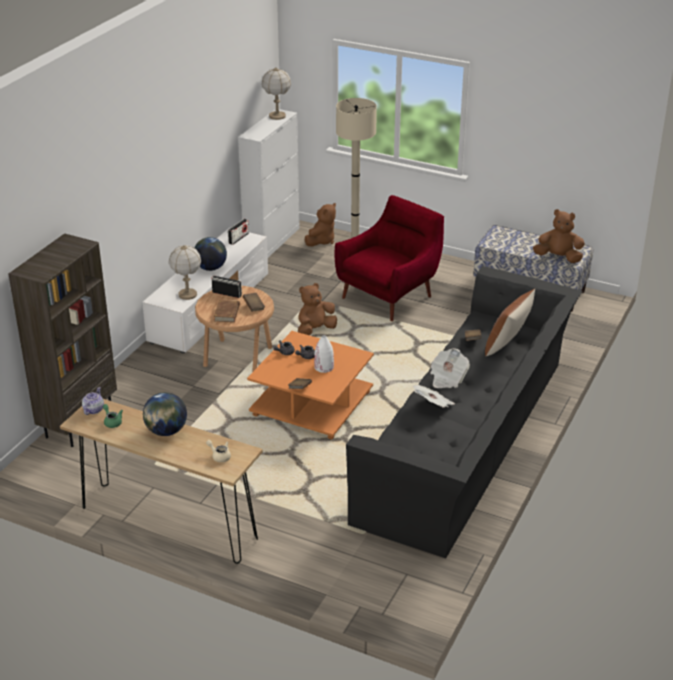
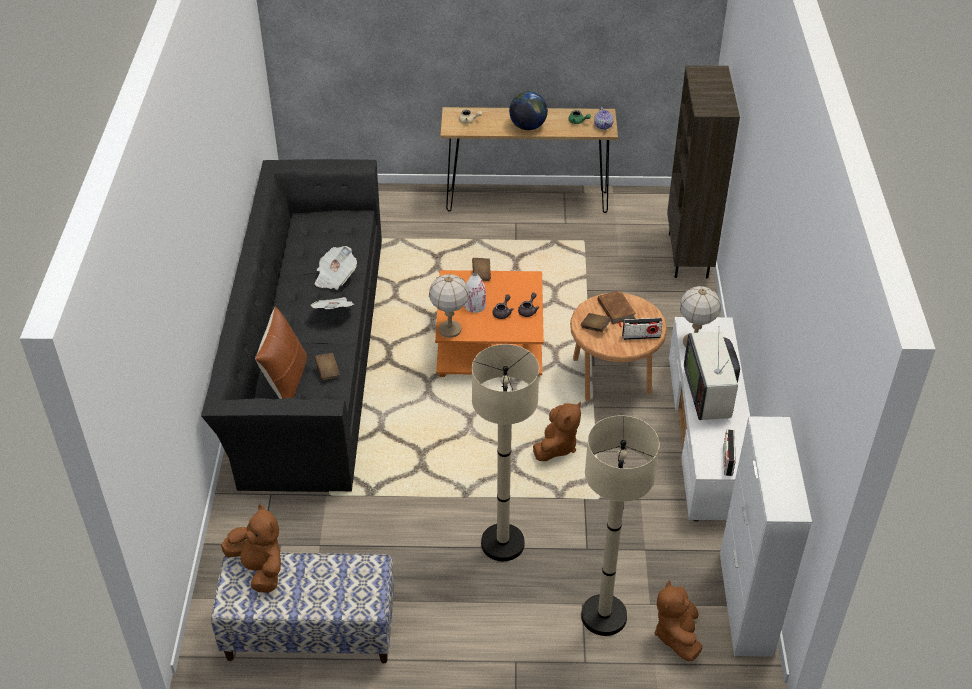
camera: 155 degrees right, 10 degrees up
globe [194,237,227,271] -> television [684,331,740,420]
table lamp [262,67,291,120] -> table lamp moved to [429,274,469,338]
red armchair [335,195,444,321] -> beige floor lamp [472,344,539,561]
brown plush toy [533,209,585,263] -> brown plush toy turned 120 degrees counterclockwise [221,504,281,593]

